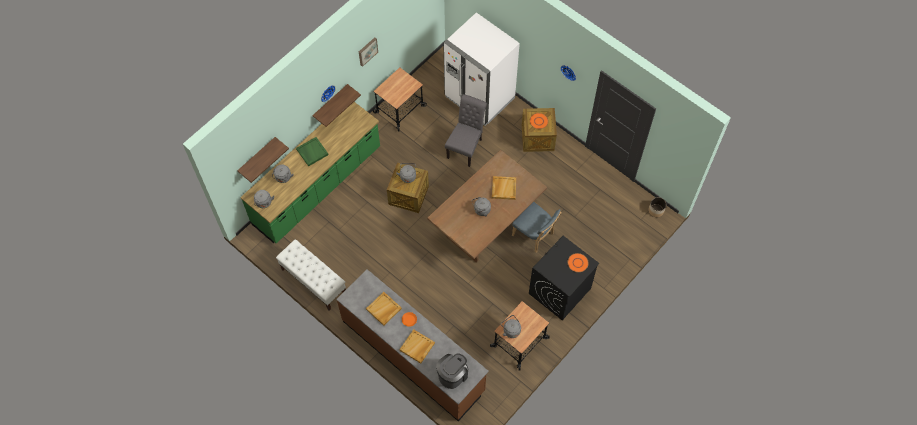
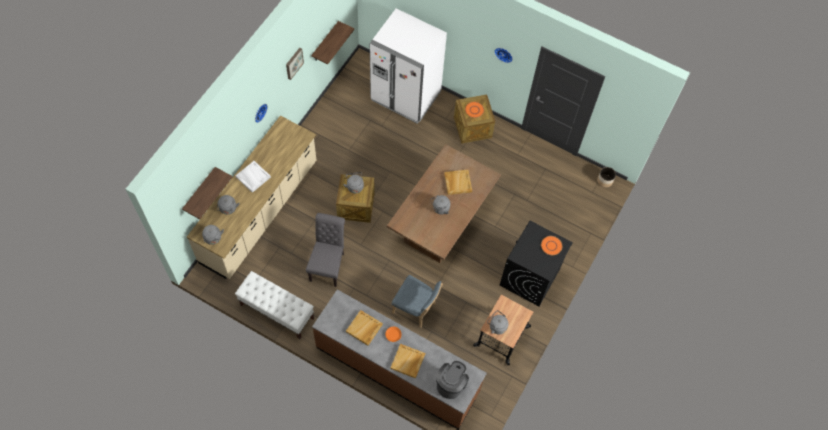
camera: 15 degrees left, 0 degrees up
green counter [240,102,380,243] -> beige counter [187,116,316,279]
green tray [296,137,328,167] -> white tray [236,161,271,193]
shelf [313,84,361,127] -> shelf moved to [311,21,354,64]
cart [373,67,427,131] -> none
grey chair [445,94,487,167] -> grey chair moved to [306,213,345,287]
blue chair [512,202,562,253] -> blue chair moved to [392,275,443,328]

